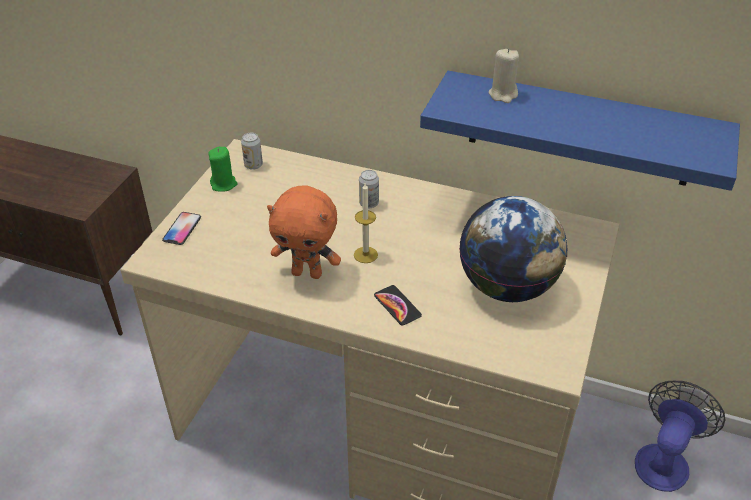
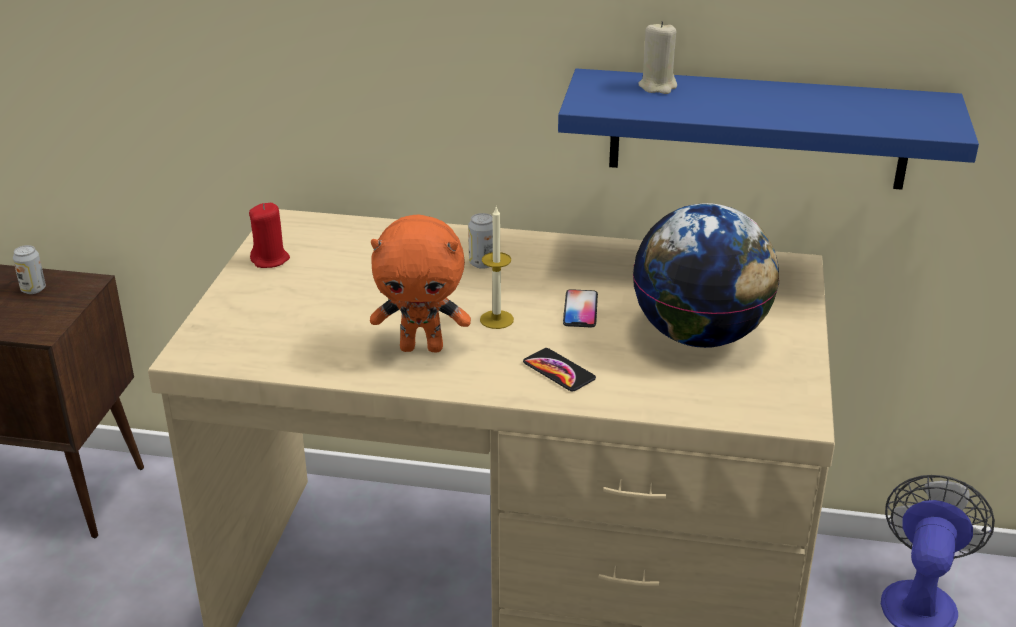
camera: 10 degrees left, 10 degrees down
phone [162,212,201,245] -> phone moved to [563,289,598,327]
green candle [208,147,237,192] -> red candle [249,203,290,268]
can [241,133,263,170] -> can moved to [13,245,46,294]

